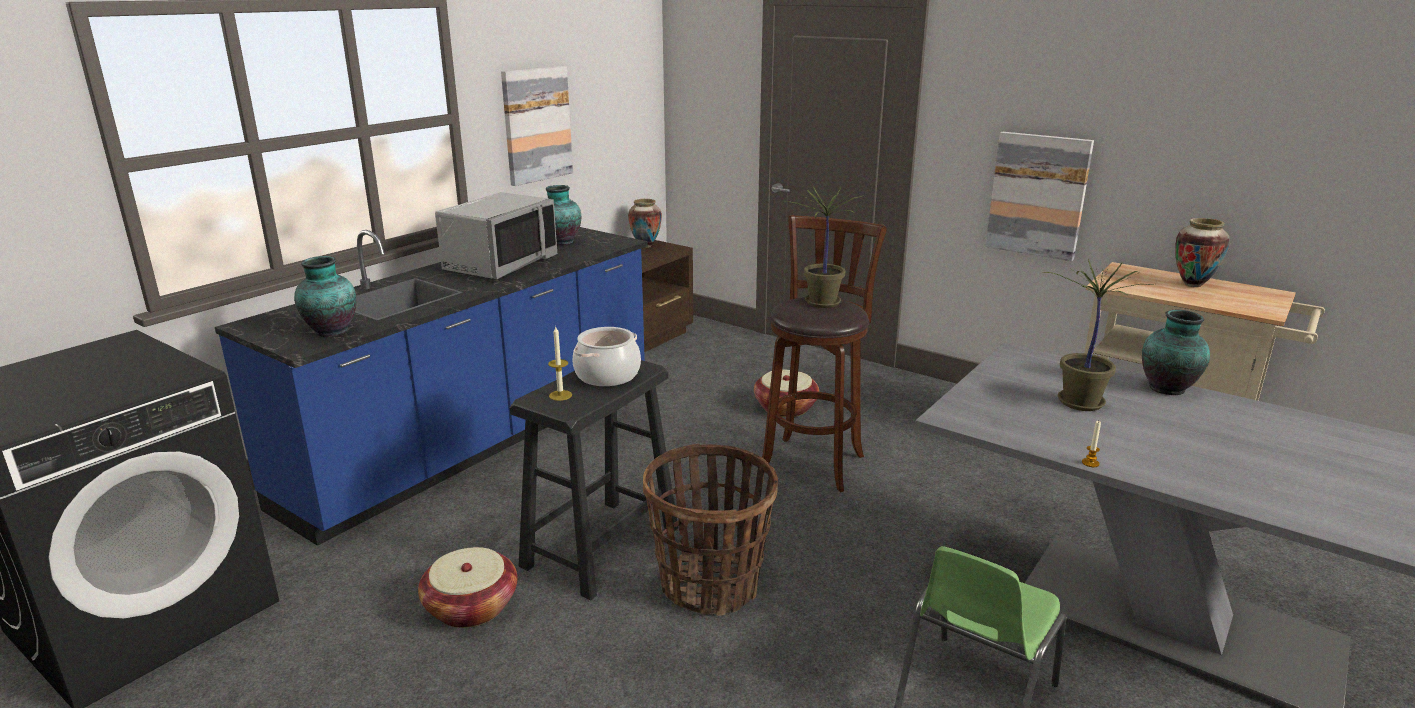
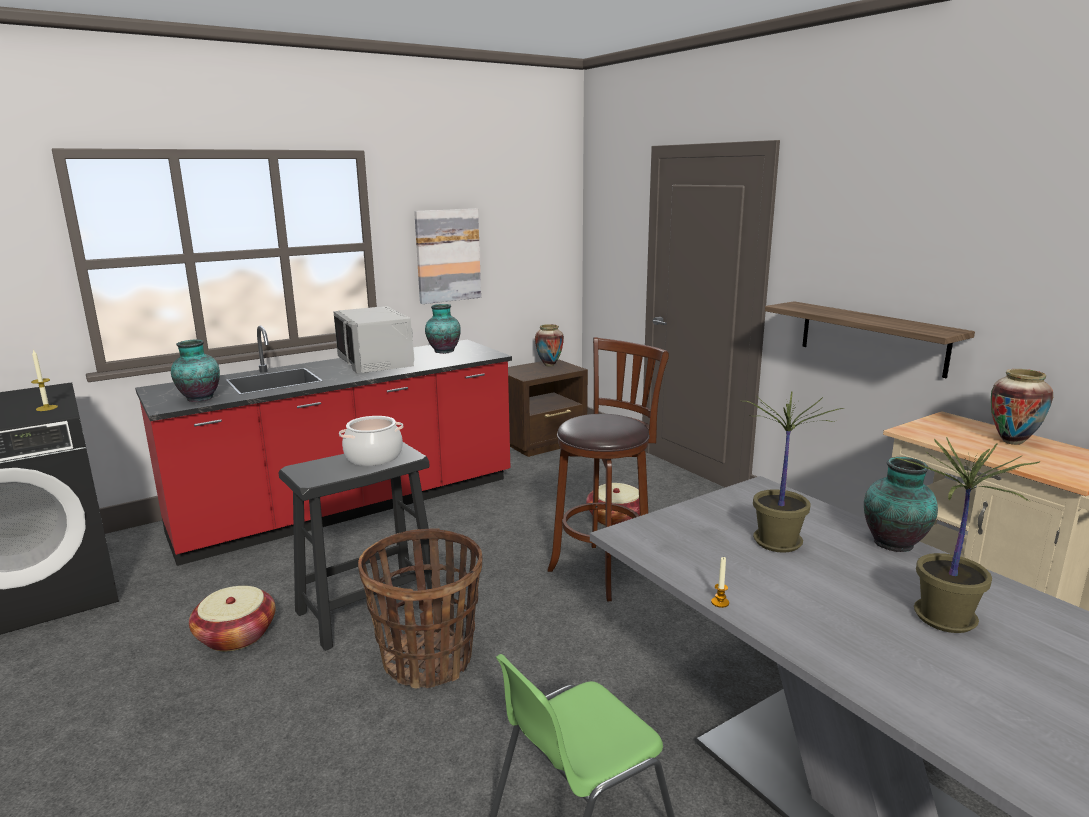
camera: 20 degrees right, 5 degrees down
blue counter [215,227,648,546] -> red counter [135,325,512,566]
grey microwave [435,192,557,279] -> grey microwave turned 105 degrees clockwise [333,306,414,373]
candle [548,327,572,401] -> candle moved to [31,349,58,411]
potted plant [786,187,864,308] -> potted plant moved to [896,437,1041,633]
picture [985,132,1094,261] -> shelf [765,301,975,378]

